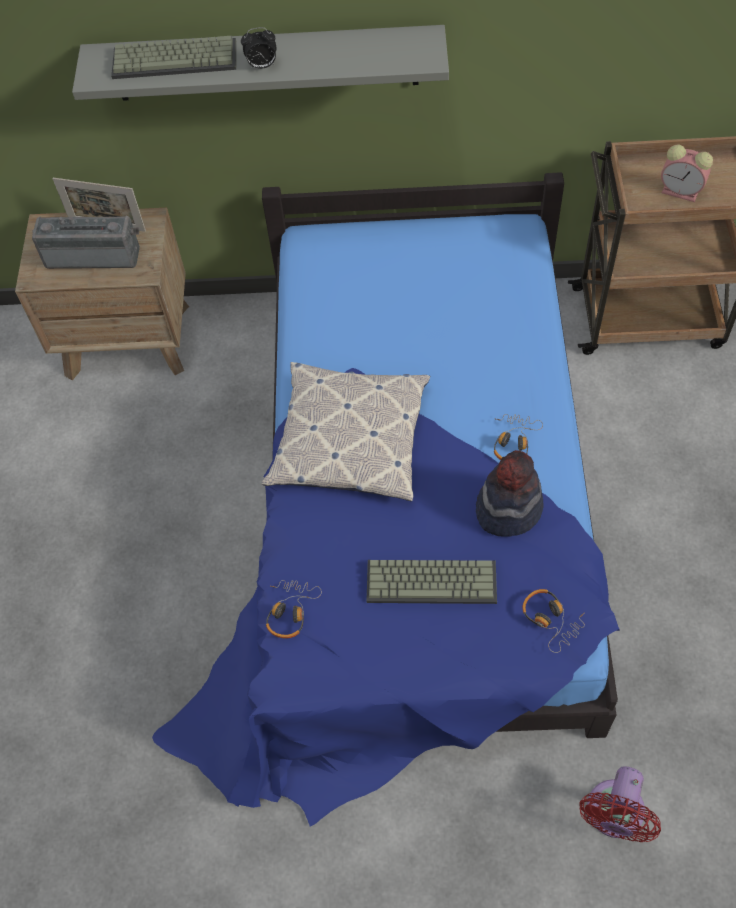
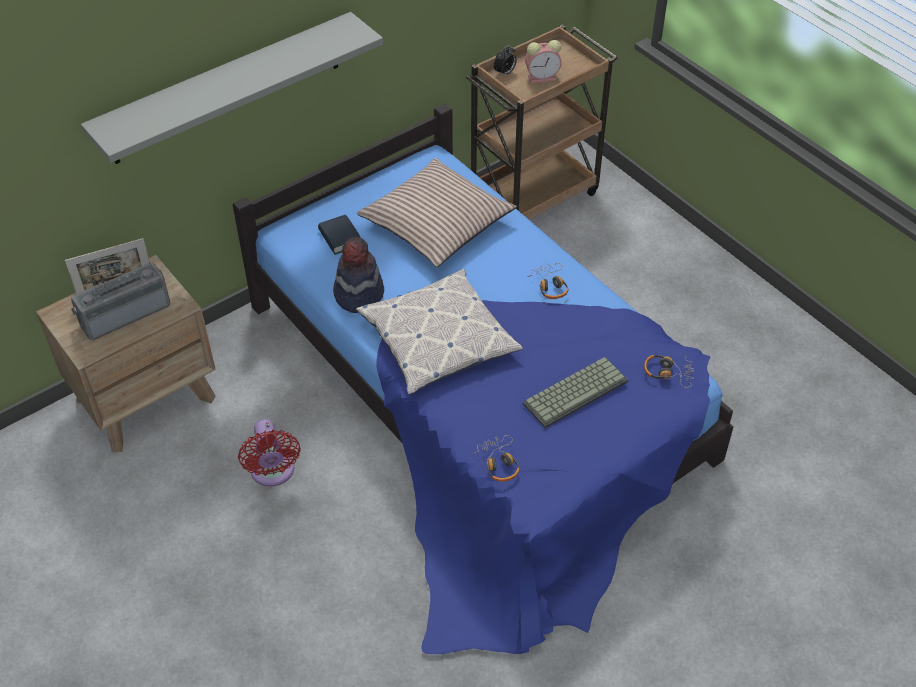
camera: 40 degrees left, 10 degrees down
keyboard [111,36,236,79] -> none
alarm clock [241,27,276,69] -> alarm clock moved to [494,45,517,77]
hat [476,450,544,537] -> hat moved to [333,237,384,313]
red fan [579,766,661,842] -> red fan moved to [238,419,301,487]
none -> book [318,215,361,255]
none -> pillow [357,158,517,267]

